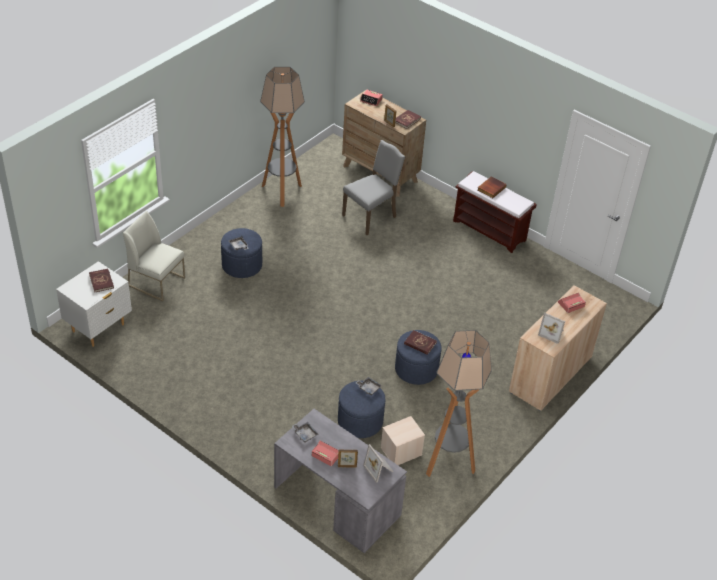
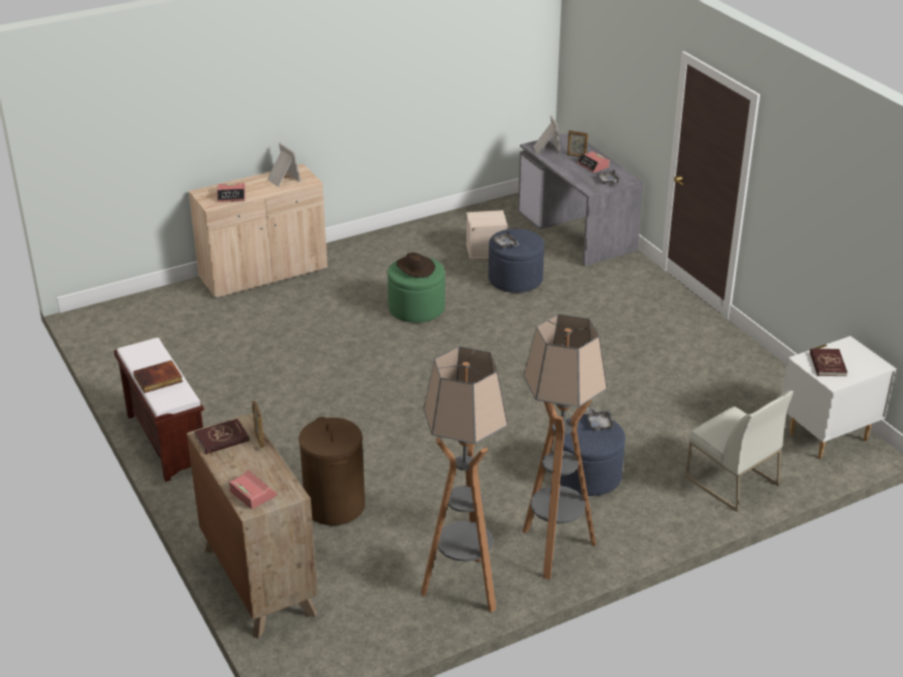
camera: 155 degrees left, 10 degrees down
grey chair [342,140,406,235] -> brown laundry basket [298,417,365,526]
blue ottoman [395,330,442,385] -> green ottoman [387,257,445,323]
red book [404,330,437,355] -> brown hat [396,252,435,278]
floor lamp [426,330,492,477] -> floor lamp moved to [522,314,607,579]

